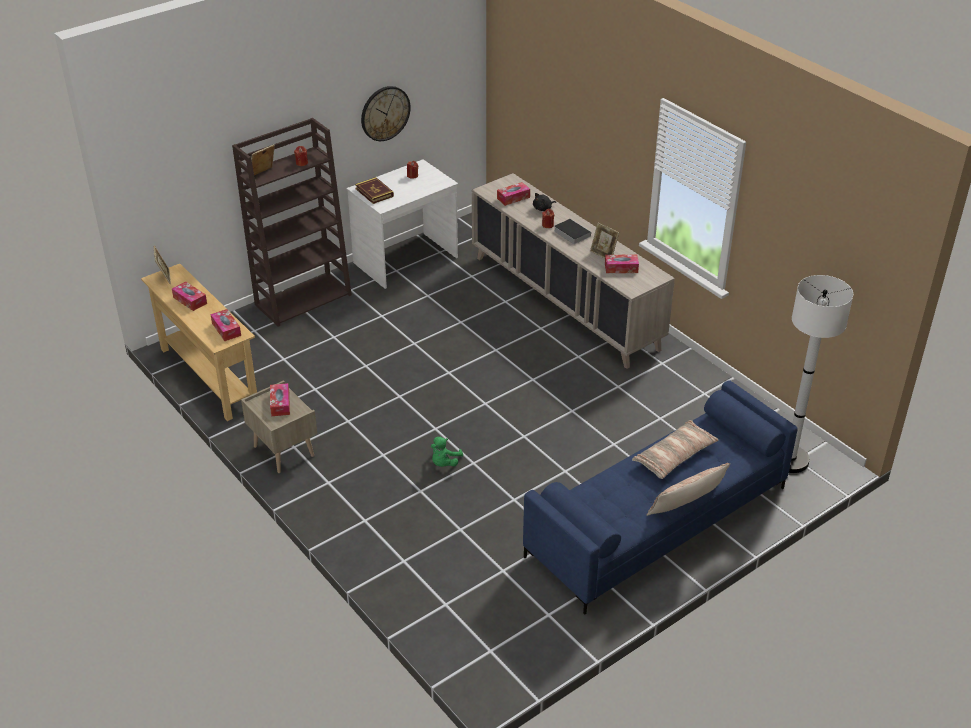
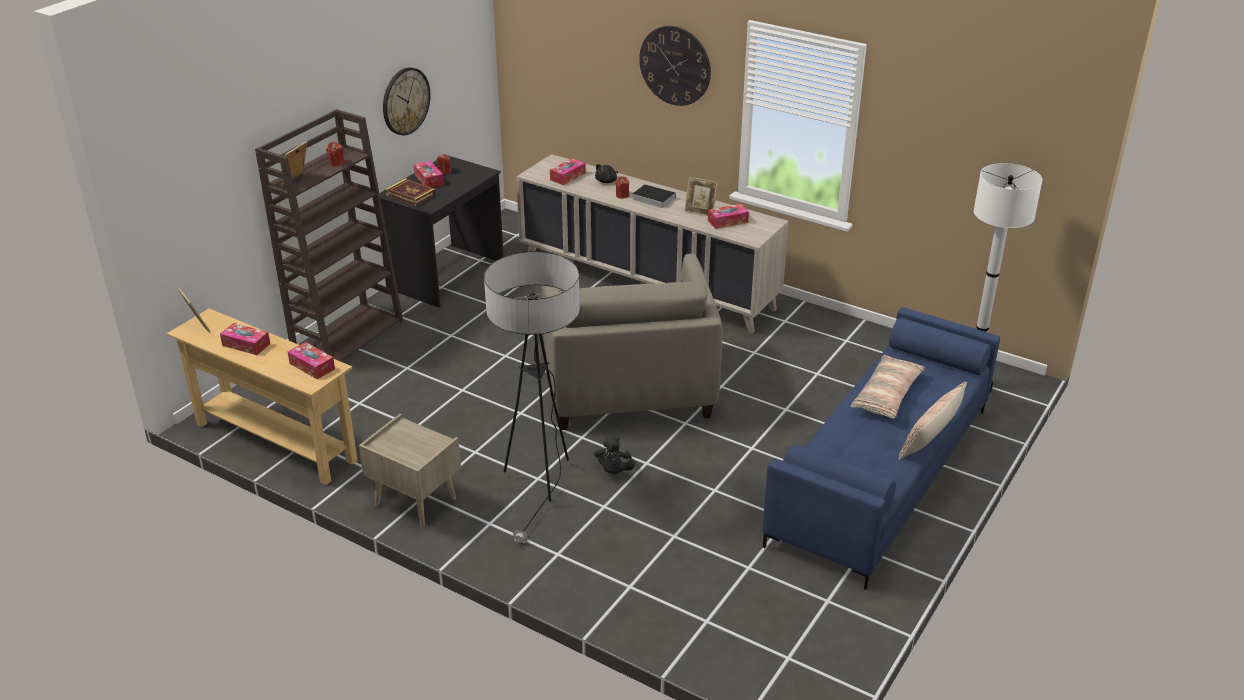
camera: 20 degrees left, 5 degrees down
tissue box [270,383,290,416] -> tissue box moved to [414,161,444,188]
white desk [347,159,458,289] -> black desk [379,155,504,308]
green plush toy [431,437,463,467] -> black plush toy [594,437,635,474]
none -> floor lamp [484,251,580,543]
none -> beige armchair [541,254,722,430]
none -> wall clock [639,26,711,106]

